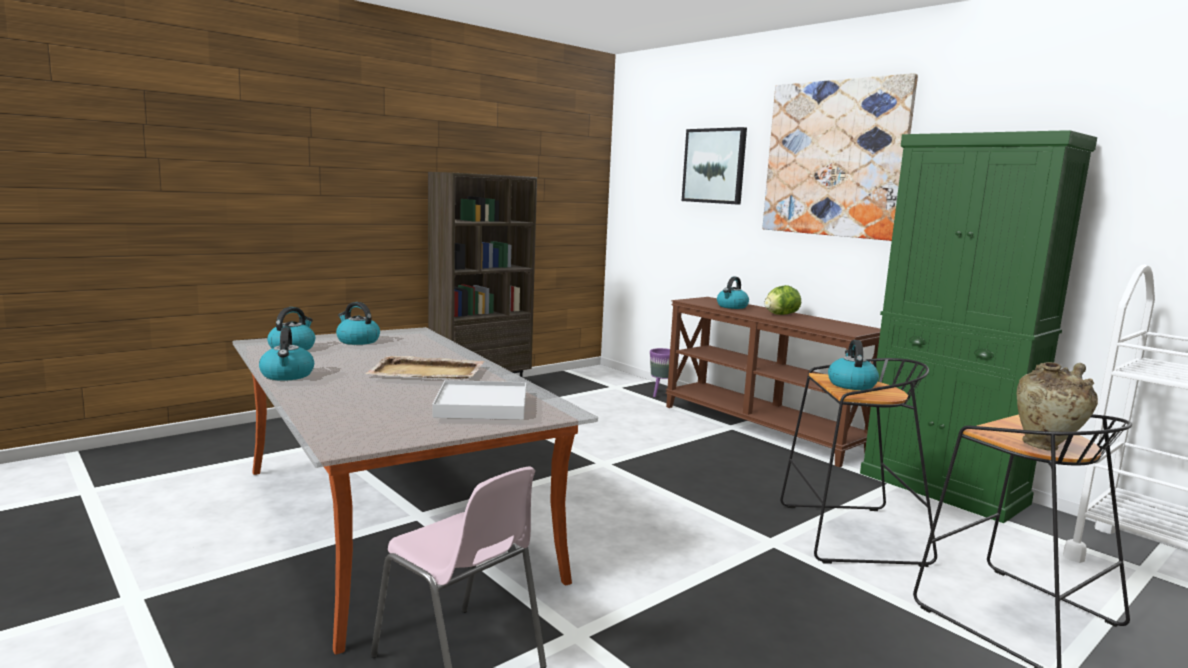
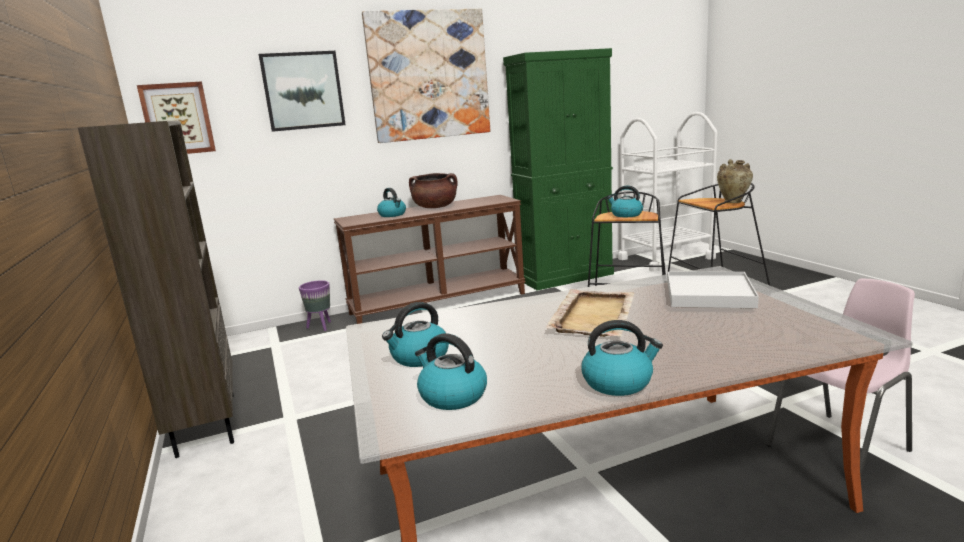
camera: 70 degrees left, 5 degrees up
lettuce [764,285,801,315] -> brown cooking pot [409,173,458,208]
none -> picture [137,81,216,154]

